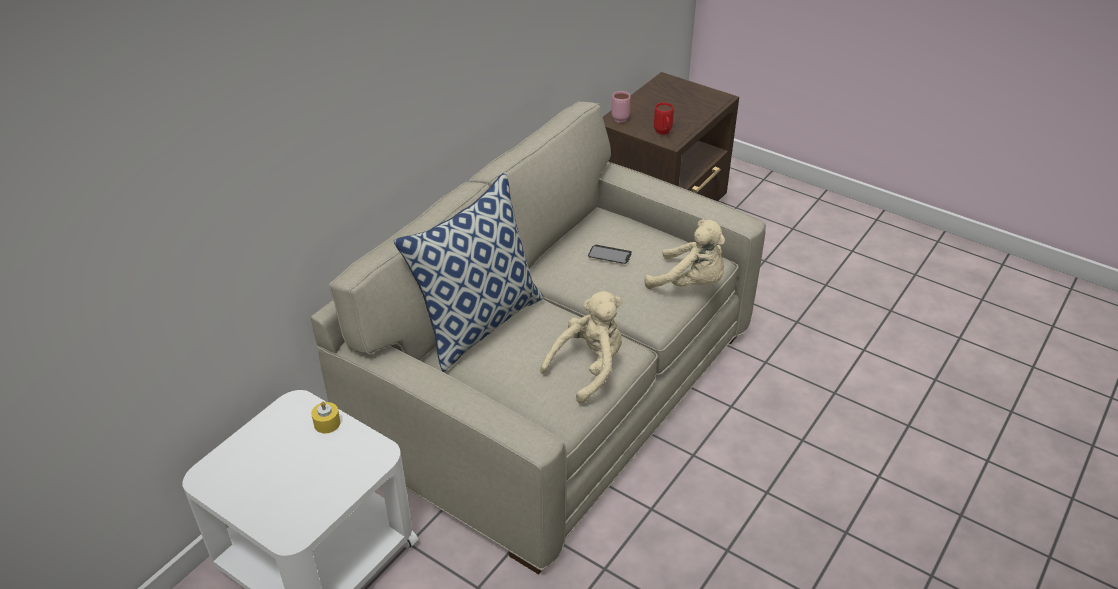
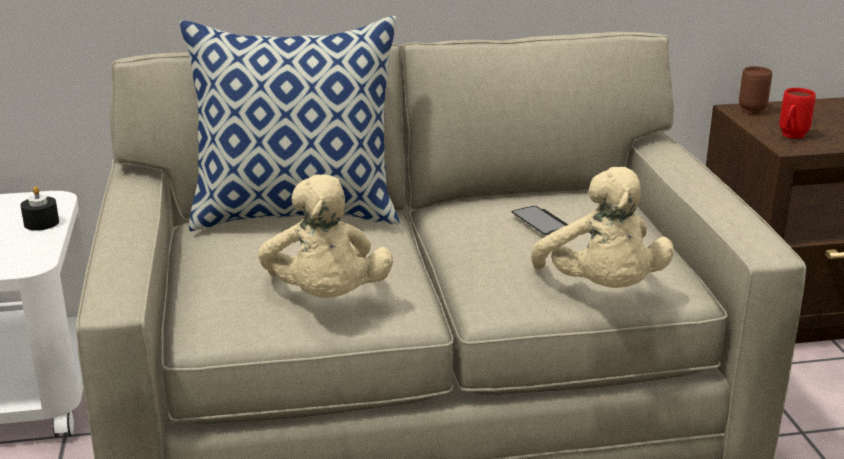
camera: 45 degrees right, 15 degrees down
yellow candle [311,401,341,433] -> black candle [20,186,59,231]
beige plush toy [540,291,623,404] -> beige plush toy turned 75 degrees clockwise [258,174,393,298]
pink mug [611,91,631,123] -> brown mug [739,66,772,114]

